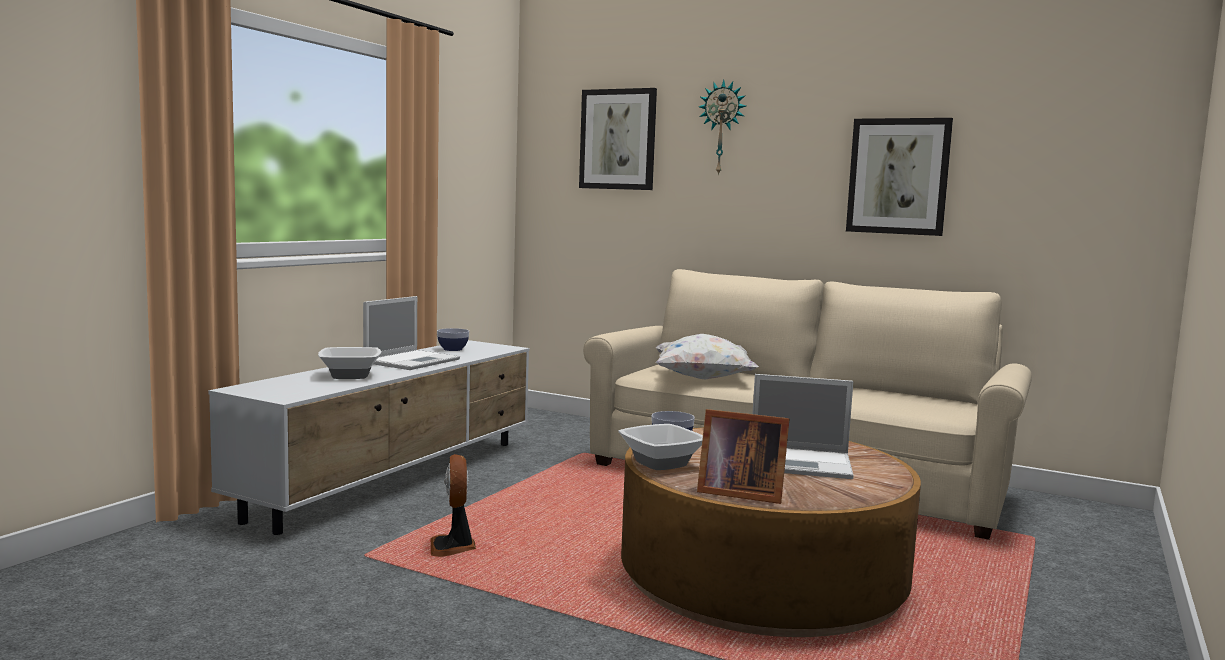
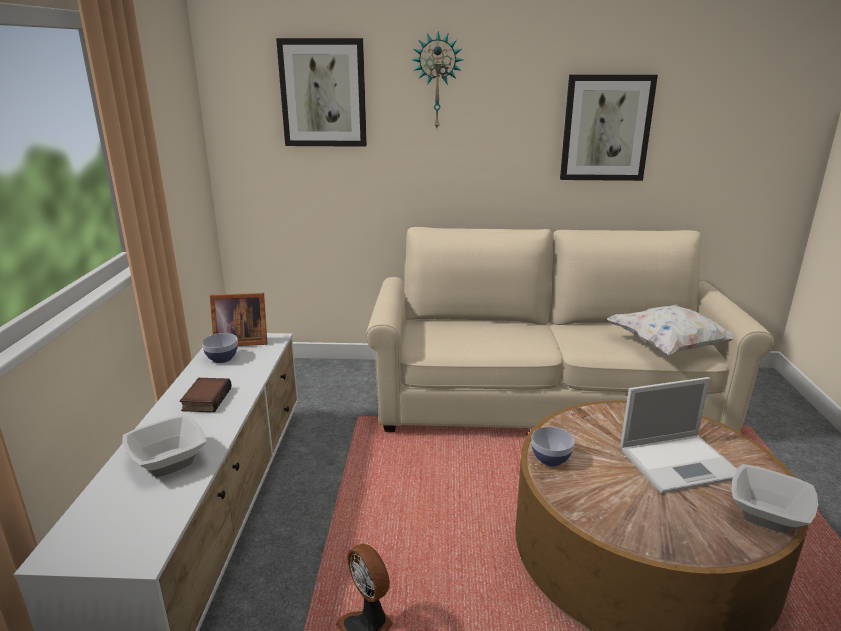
camera: 25 degrees left, 15 degrees up
laptop [363,296,460,370] -> book [180,378,232,412]
bowl [618,424,703,470] -> bowl moved to [731,464,818,533]
white pillow [655,334,759,380] -> white pillow moved to [606,305,733,355]
picture frame [697,409,789,504] -> picture frame moved to [210,293,267,346]

